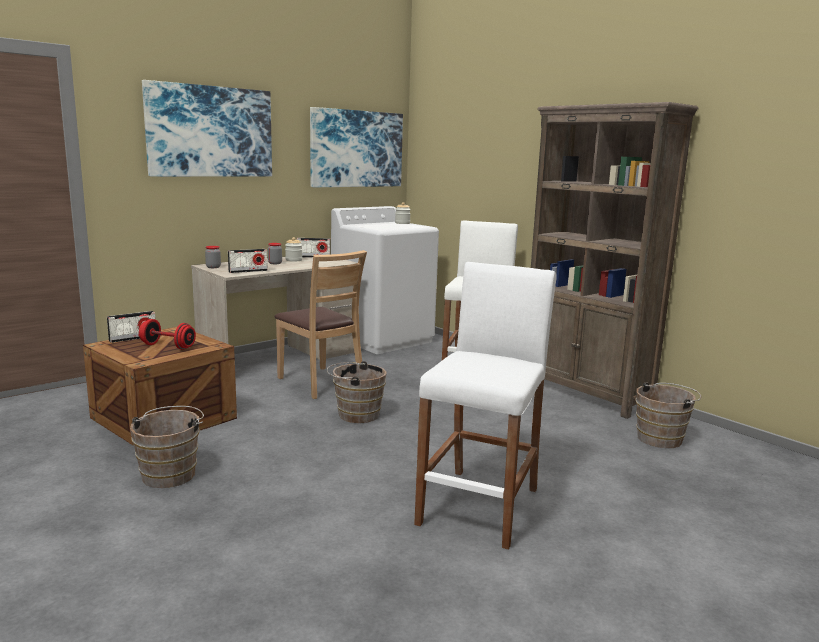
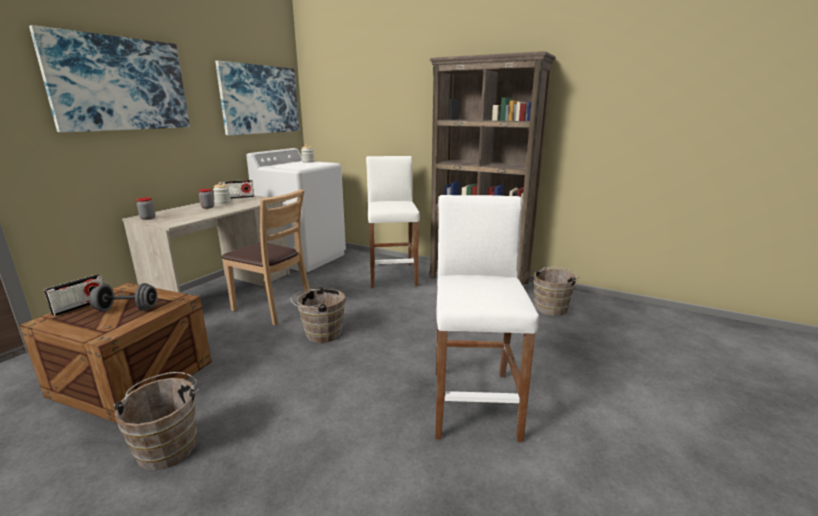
camera: 20 degrees left, 5 degrees up
red dumbbell [139,319,196,349] -> grey dumbbell [89,283,157,312]
radio [228,249,268,273] -> none

